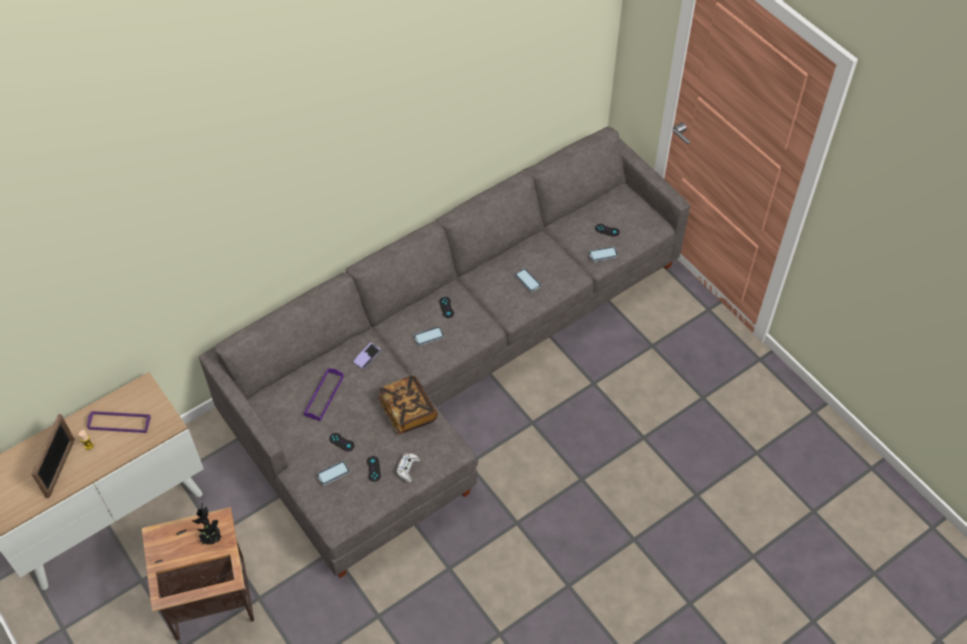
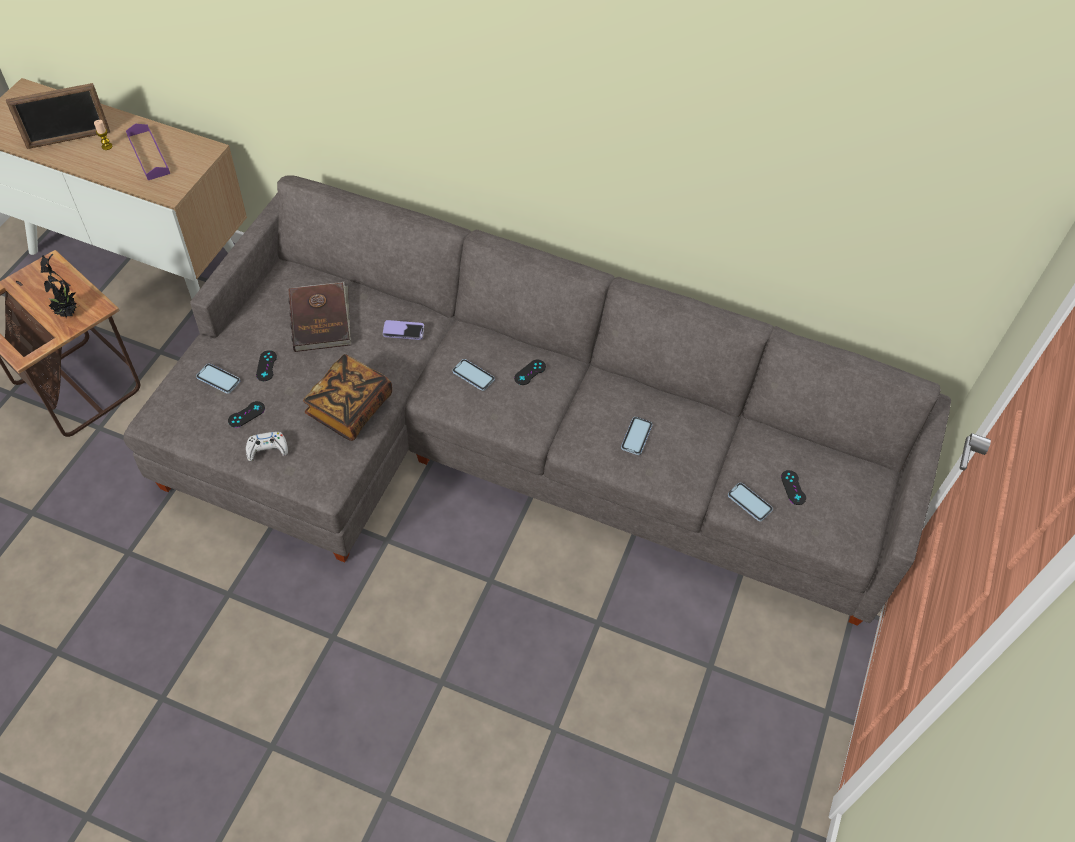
camera: 55 degrees right, 0 degrees up
purple tray [304,368,344,421] -> brown book [289,282,351,352]

